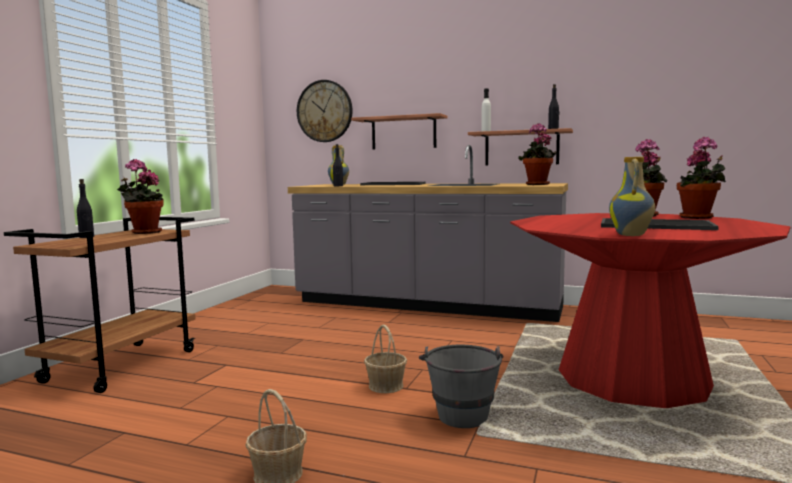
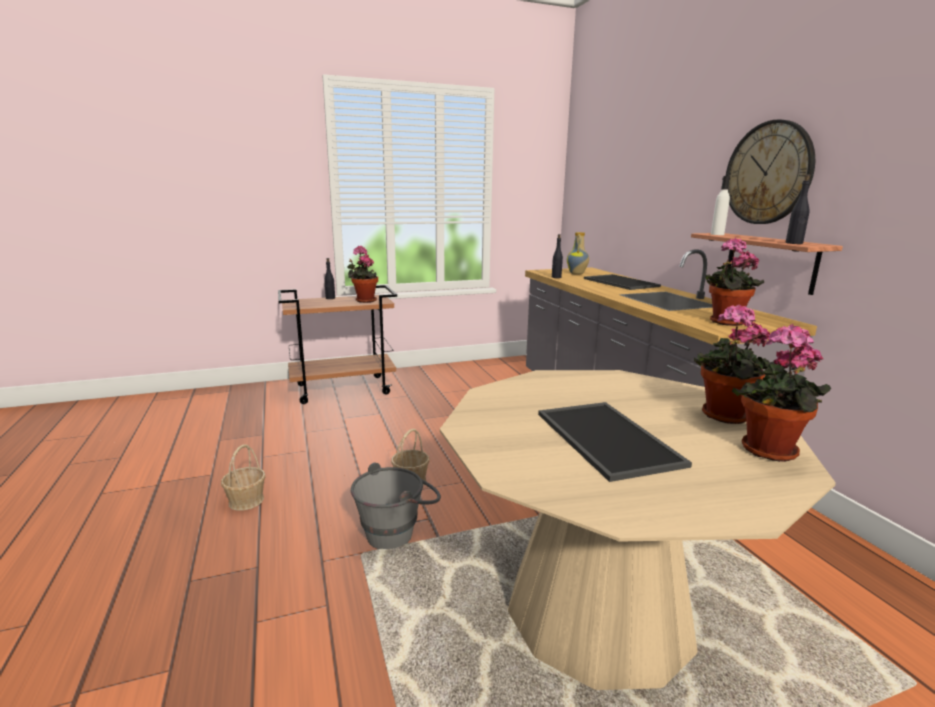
camera: 50 degrees right, 10 degrees up
wall clock [297,80,353,142] -> wall clock moved to [726,120,815,224]
shelf [351,113,448,150] -> none
red dining table [510,213,791,408] -> beige dining table [440,370,836,690]
vase [609,157,655,236] -> none

